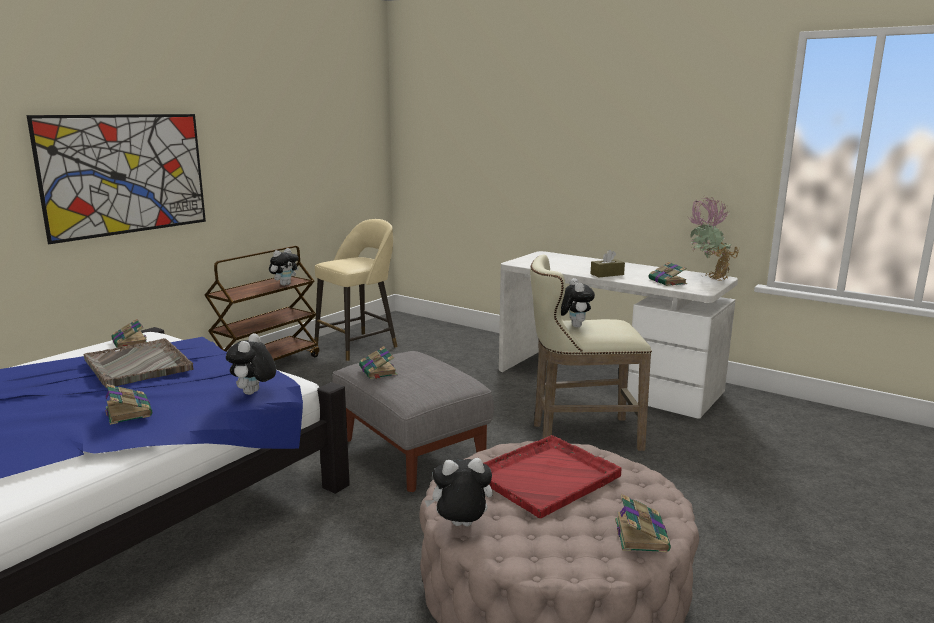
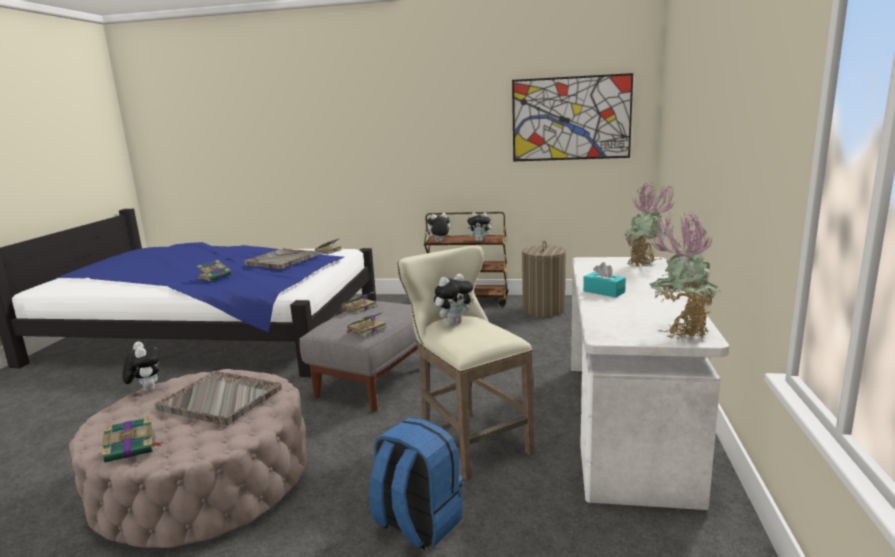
camera: 65 degrees right, 0 degrees up
picture [27,114,206,244] -> picture moved to [512,73,633,162]
plush toy [226,333,276,395] -> plush toy moved to [425,213,451,242]
beige stool [315,219,398,361] -> laundry basket [522,240,566,317]
red tray [484,435,622,518] -> grey tray [154,371,282,425]
brown tissue box [591,250,625,277] -> turquoise tissue box [583,262,626,297]
book [648,262,687,286] -> book moved to [346,312,387,337]
none -> blue backpack [369,418,463,550]
none -> potted plant [622,183,674,267]

